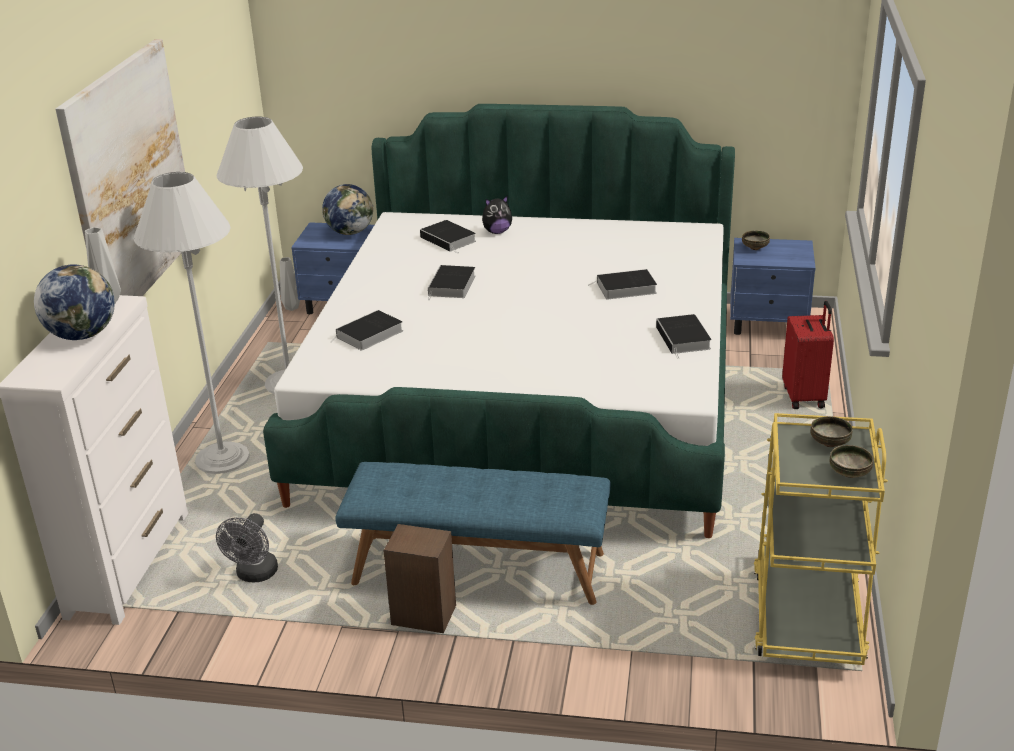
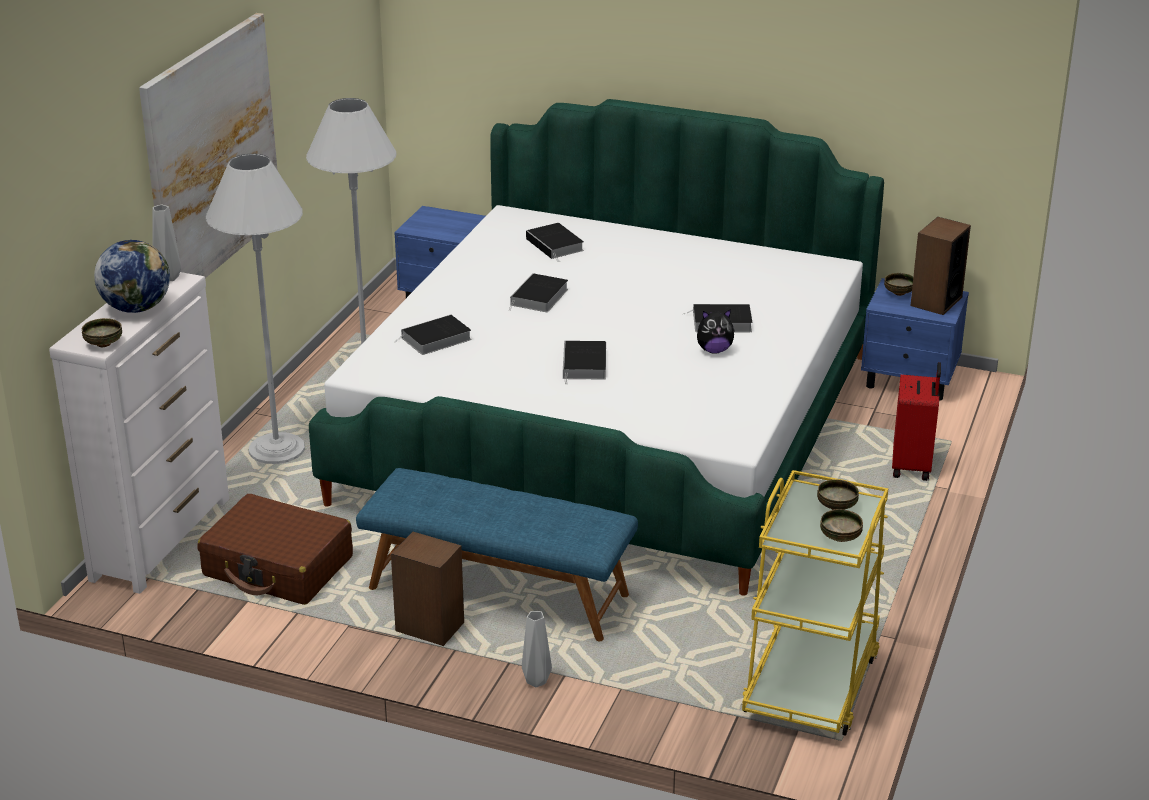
camera: 10 degrees right, 0 degrees up
grey fan [216,513,278,582] -> brown suitcase [198,494,353,605]
grey vase [280,257,300,311] -> grey vase moved to [522,611,552,687]
globe [322,184,373,235] -> none
plush toy [482,195,512,234] -> plush toy moved to [697,309,735,354]
book [656,314,712,359] -> book moved to [563,341,606,385]
none -> bowl [81,318,122,347]
none -> speaker [910,217,971,315]

